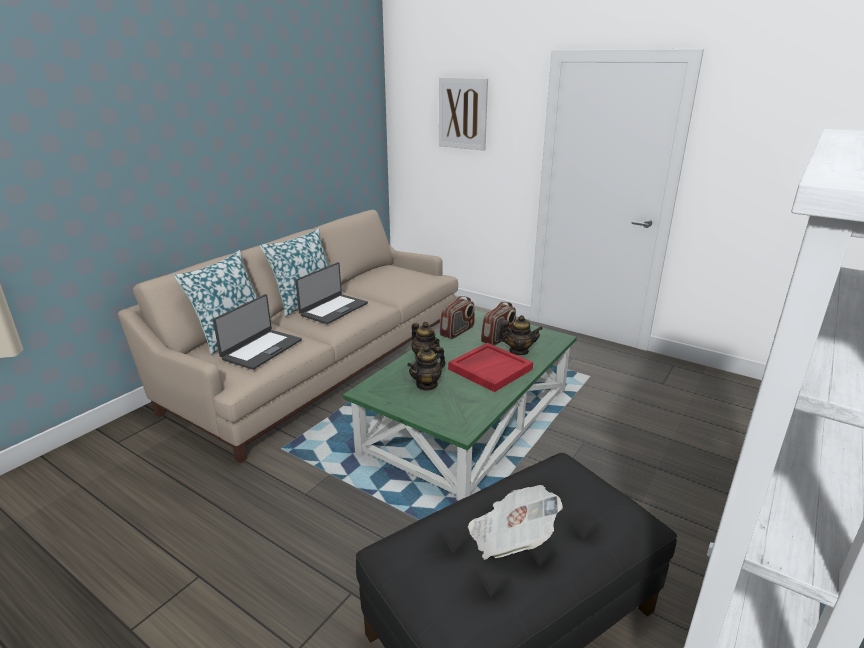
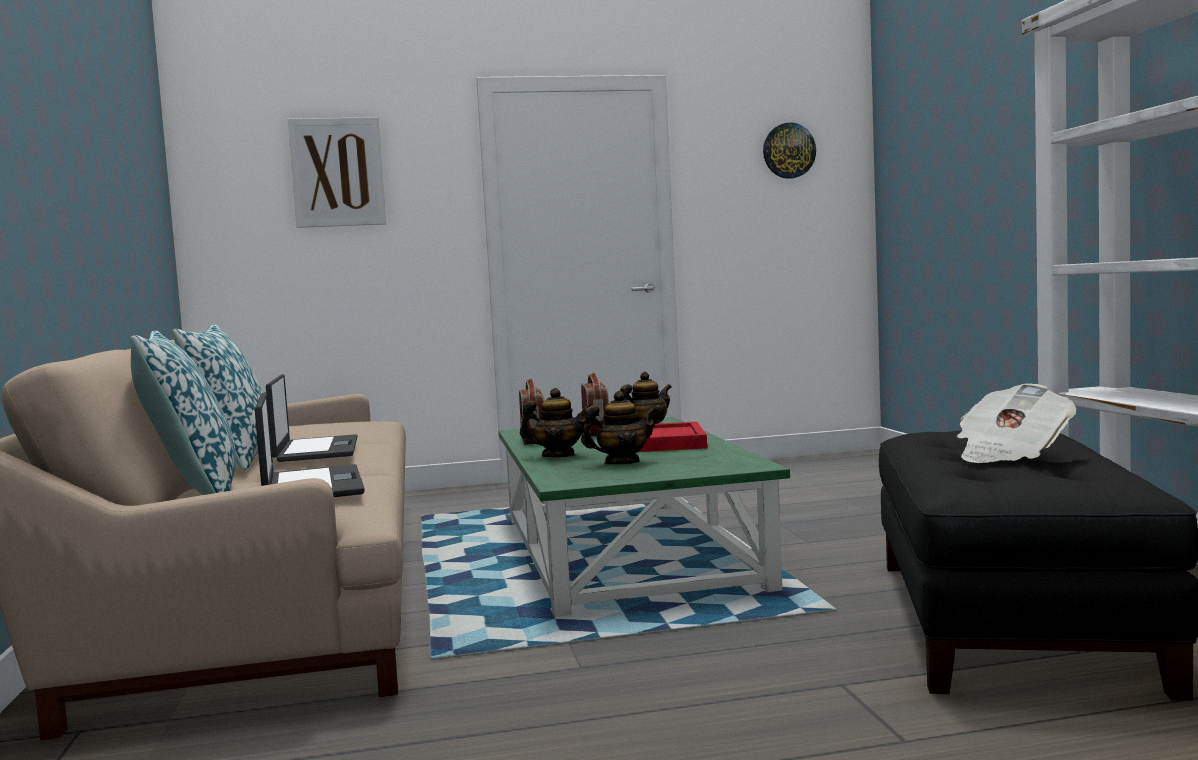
camera: 45 degrees left, 20 degrees down
teapot [407,345,445,391] -> teapot turned 105 degrees counterclockwise [581,391,658,464]
none -> wall clock [763,123,816,179]

